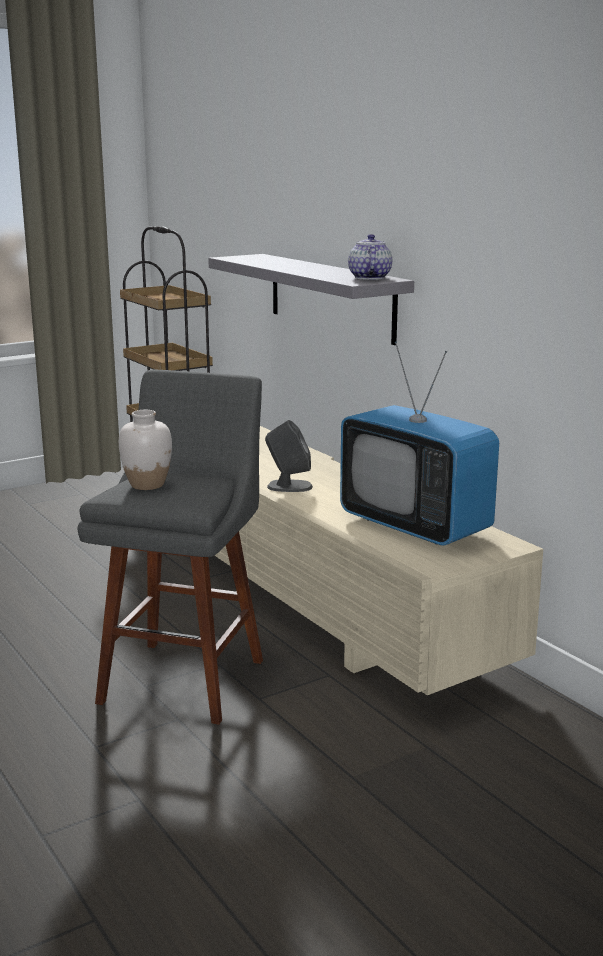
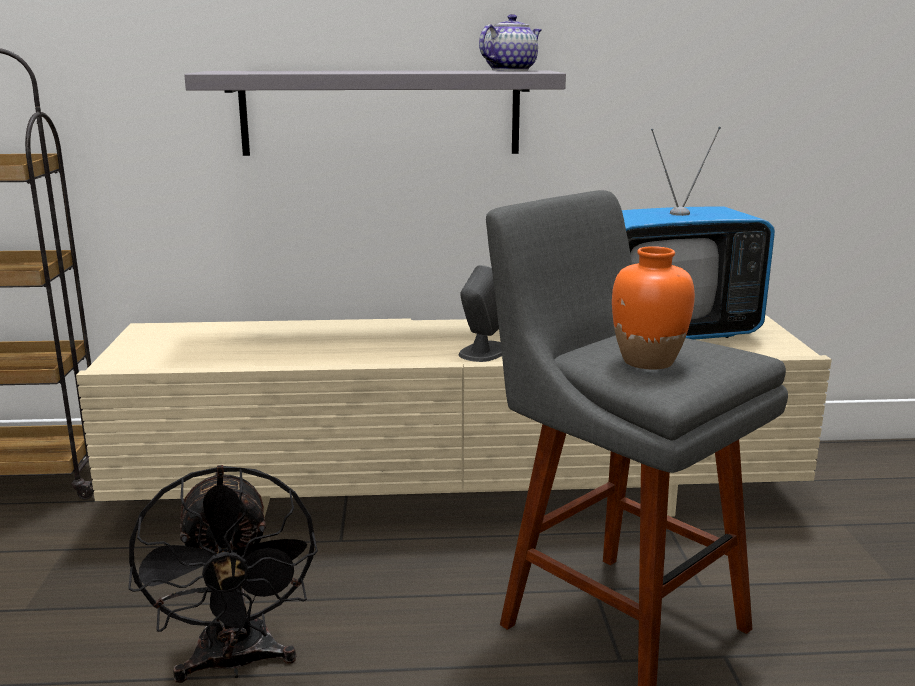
camera: 60 degrees left, 0 degrees up
white vase [119,410,172,490] -> orange vase [612,246,695,369]
teapot [348,234,392,280] -> teapot turned 105 degrees clockwise [479,14,542,71]
none -> black fan [128,465,318,683]

